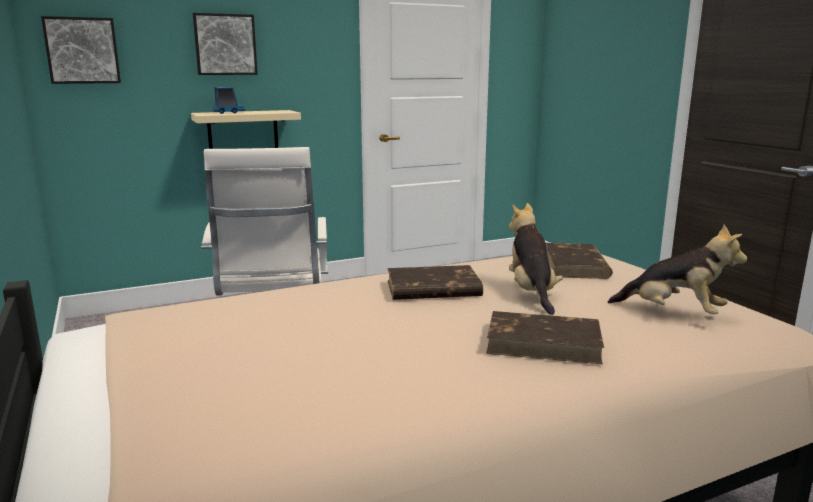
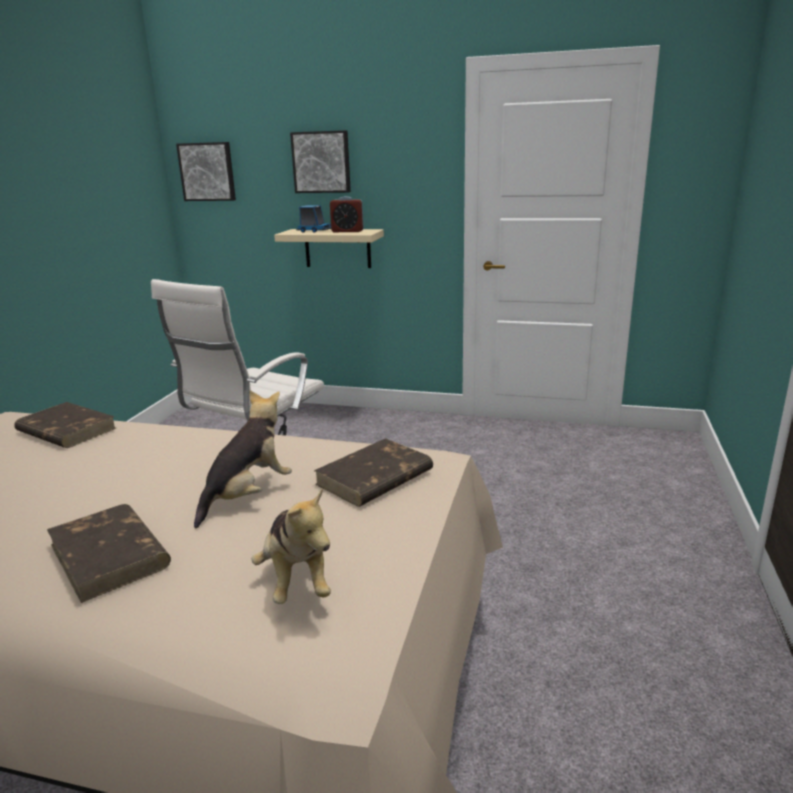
camera: 40 degrees right, 5 degrees up
brown book [387,265,483,300] -> brown book moved to [14,402,116,448]
none -> alarm clock [330,196,364,232]

